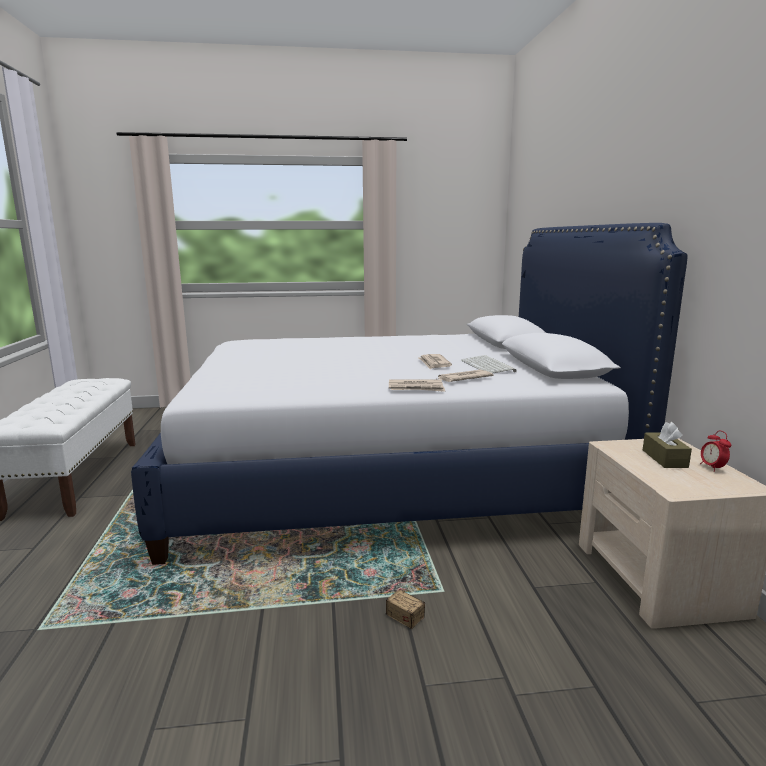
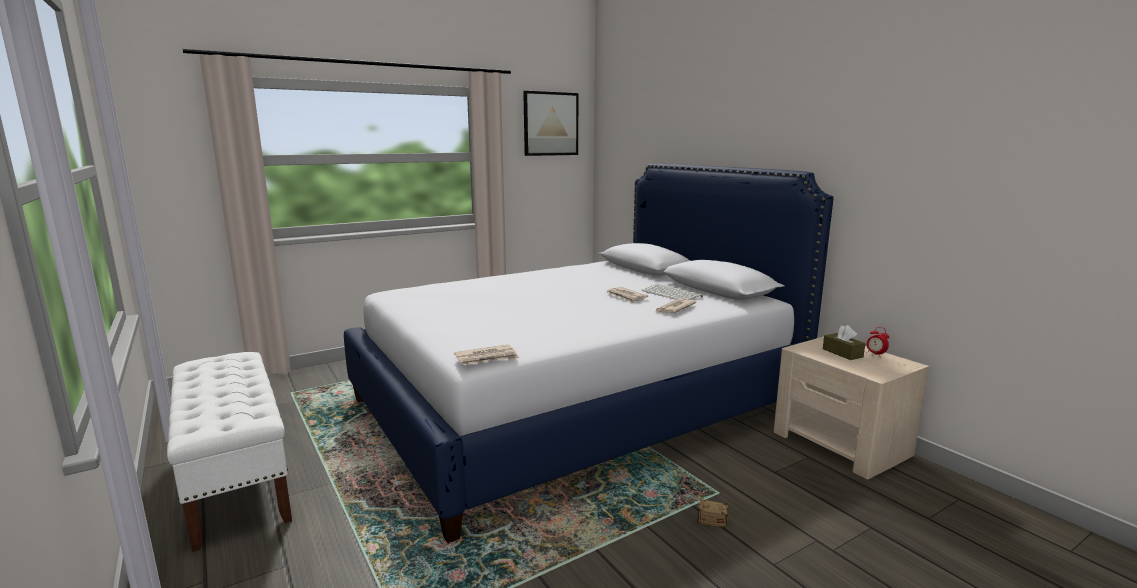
camera: 25 degrees left, 0 degrees up
newspaper [389,380,445,392] -> newspaper moved to [454,344,519,365]
none -> picture [523,91,578,156]

